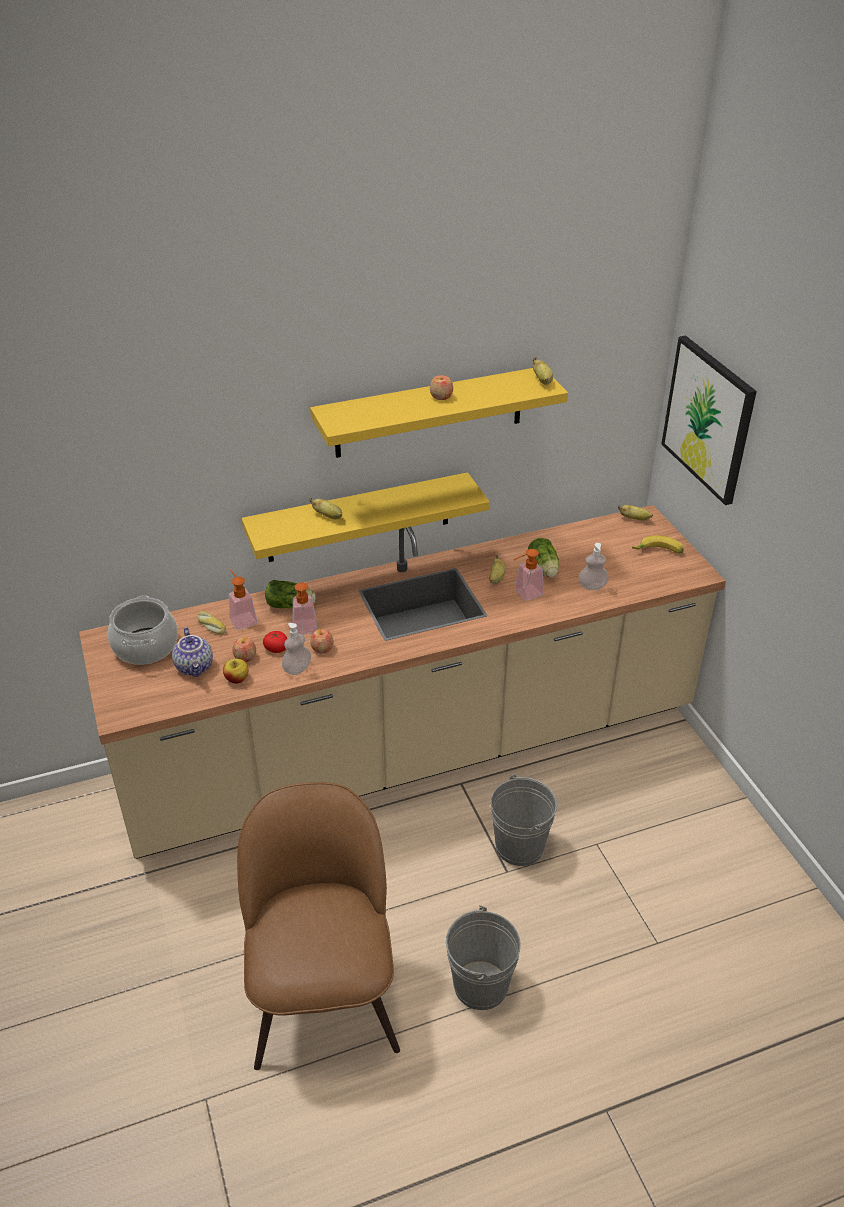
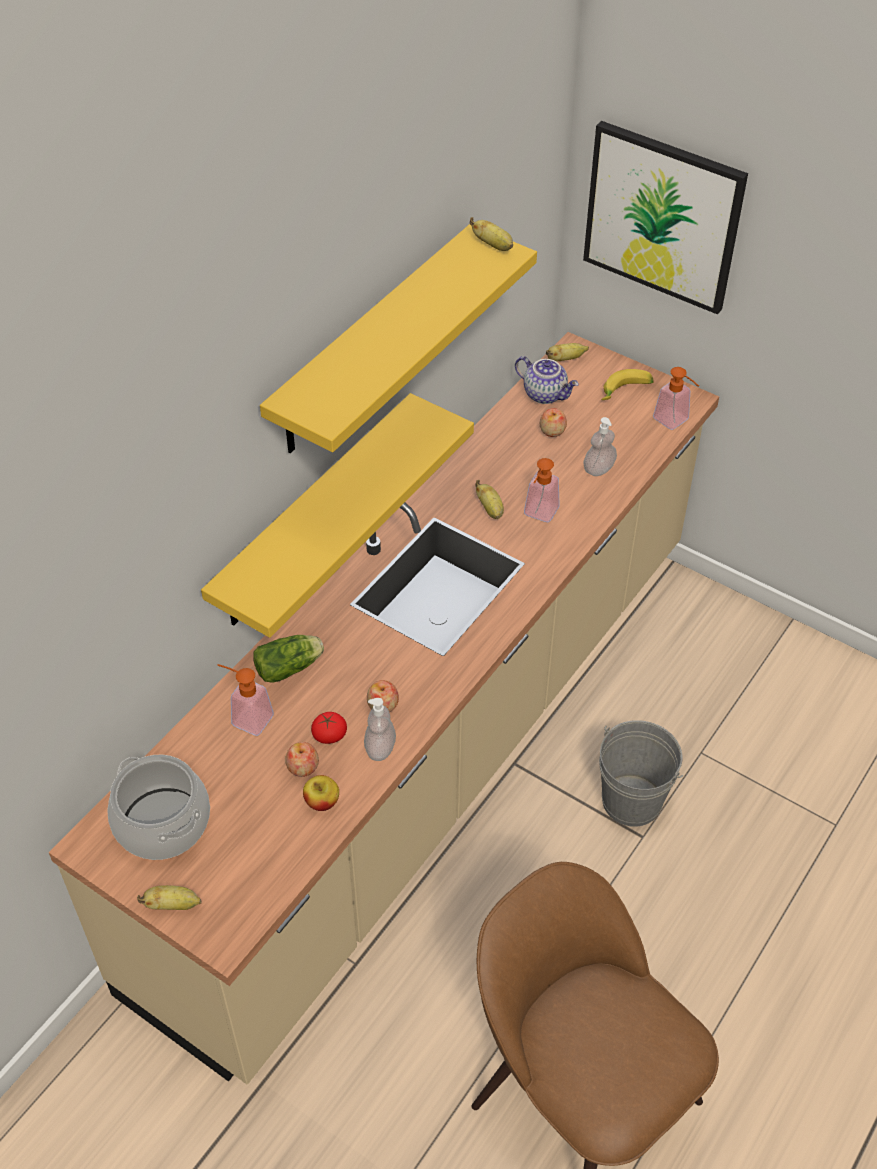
camera: 35 degrees left, 10 degrees up
teapot [172,627,213,677] -> teapot moved to [515,356,579,404]
bread [197,611,226,634] -> none
soap dispenser [293,582,317,634] -> soap dispenser moved to [653,367,699,430]
banana [310,497,342,519] -> banana moved to [137,885,202,910]
apple [430,375,453,400] -> apple moved to [540,408,567,437]
grey bucket [446,905,521,1010] -> none
lettuce [528,538,559,577] -> none

